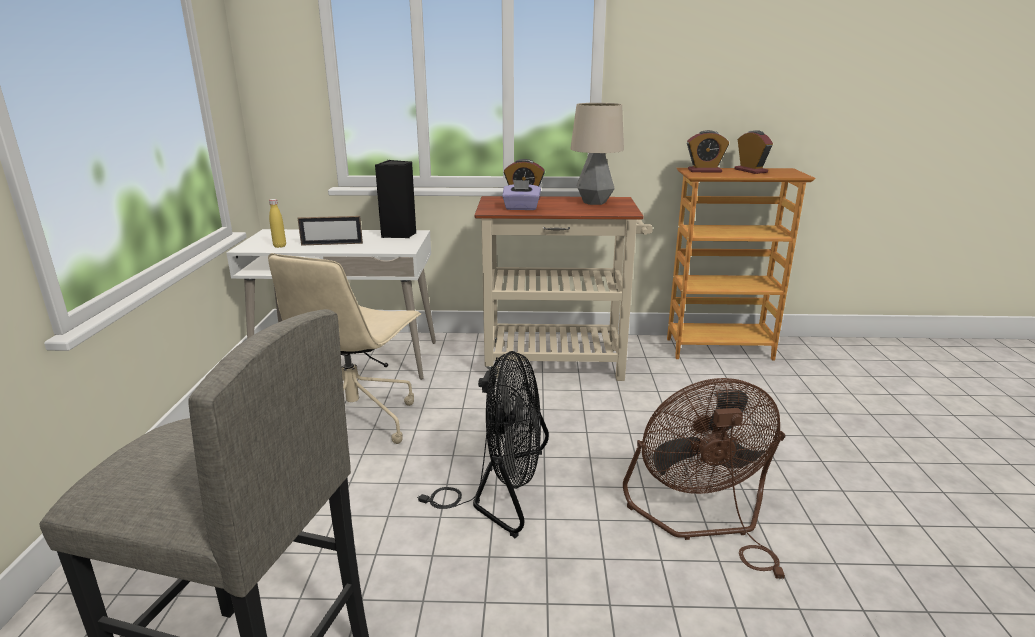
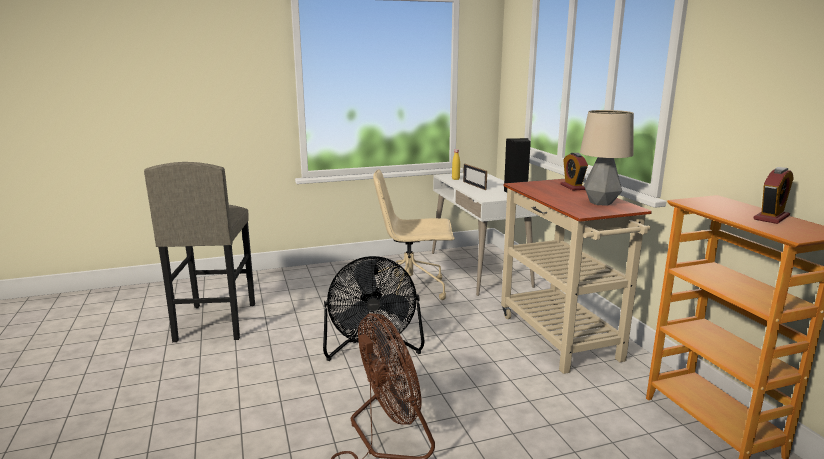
camera: 70 degrees right, 5 degrees down
purple tissue box [502,180,541,210] -> none
alarm clock [687,130,729,173] -> none

